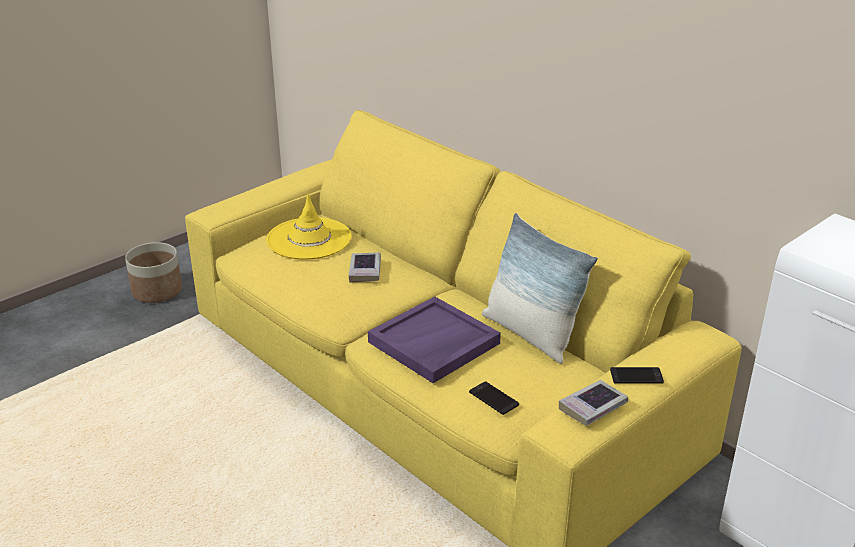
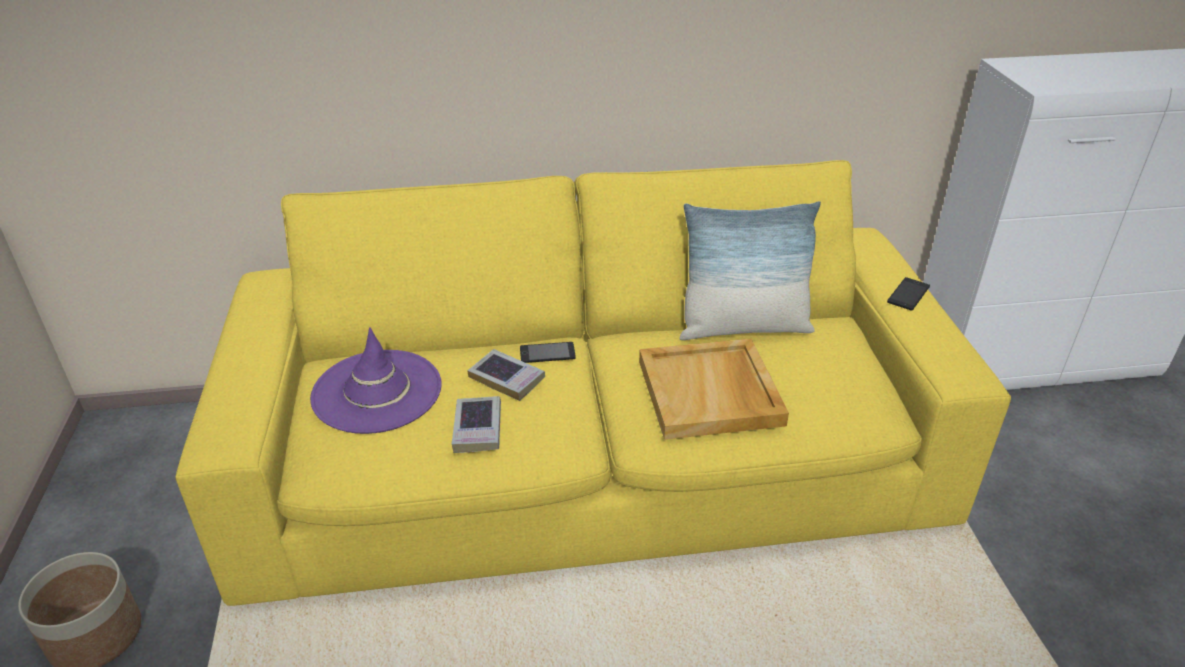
camera: 55 degrees left, 5 degrees up
yellow hat [266,194,352,259] -> purple hat [310,328,442,434]
purple tray [368,297,501,383] -> beige tray [639,339,789,440]
phone [469,381,519,415] -> phone moved to [520,342,576,363]
book [559,380,628,426] -> book moved to [452,396,501,453]

